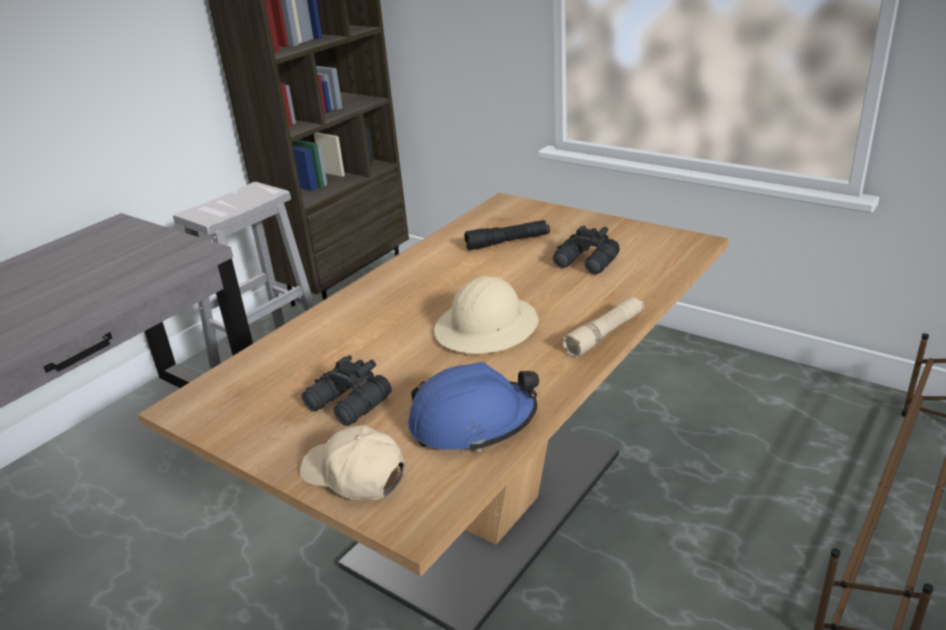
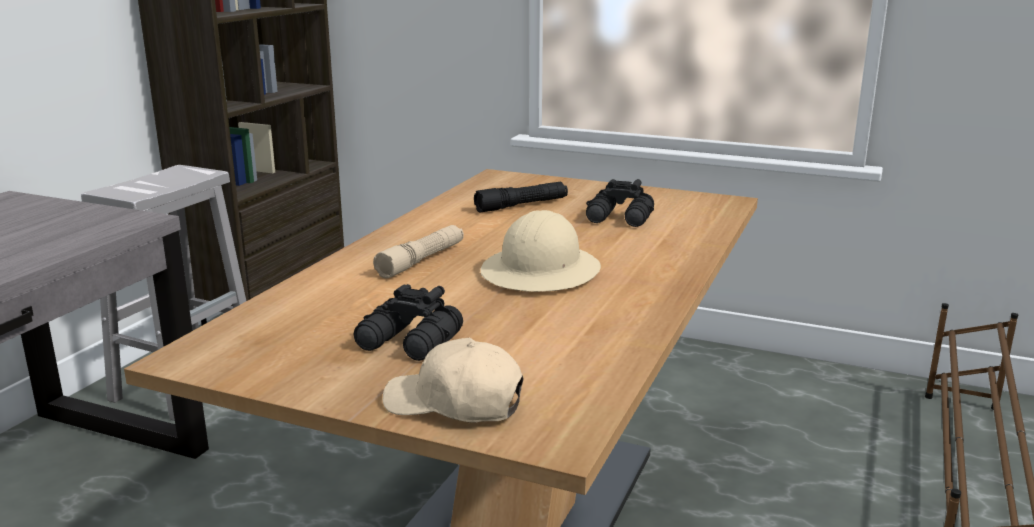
camera: 15 degrees left, 10 degrees down
blue hard hat [408,362,539,452] -> none
beige flashlight [562,297,644,358] -> beige flashlight moved to [373,225,464,278]

